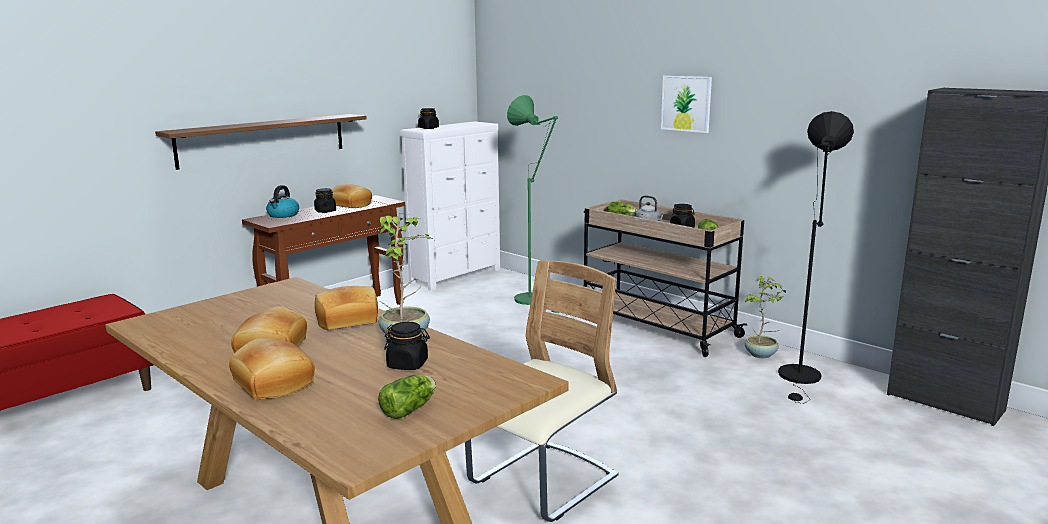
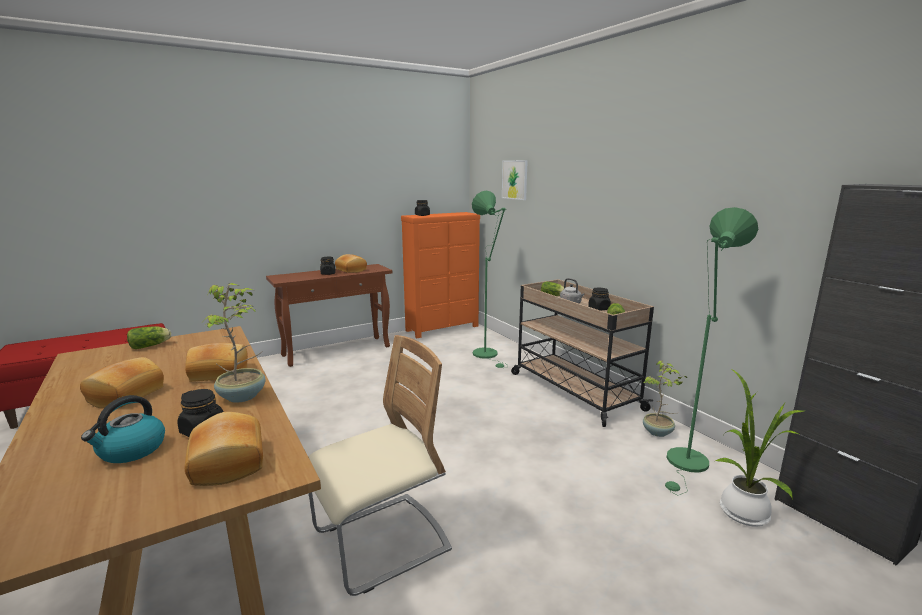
camera: 15 degrees right, 0 degrees up
shelf [155,114,367,170] -> none
bread [229,338,315,399] -> bread moved to [185,412,263,486]
kettle [266,185,299,218] -> kettle moved to [81,395,165,463]
lettuce [378,374,436,419] -> lettuce moved to [127,326,171,349]
white dresser [400,121,500,291] -> orange dresser [401,212,480,338]
picture [661,75,712,133] -> picture moved to [502,160,528,200]
black floor lamp [778,111,854,404] -> green floor lamp [665,207,758,495]
none -> potted plant [716,368,804,527]

